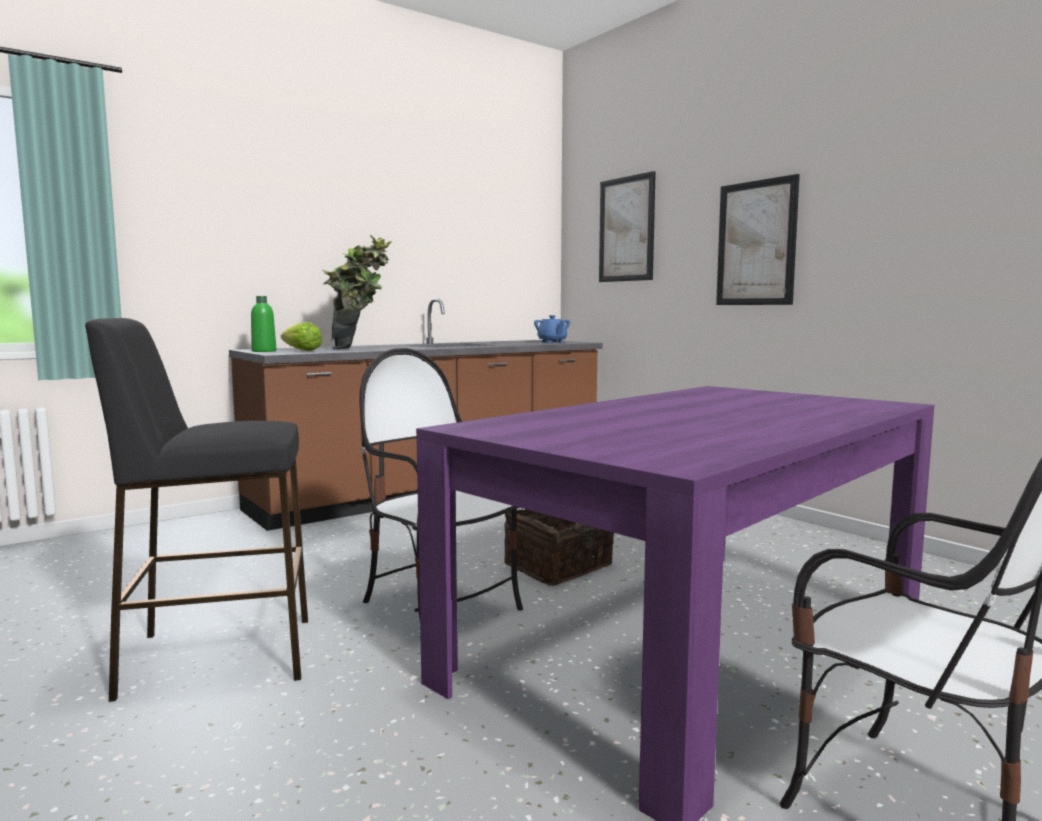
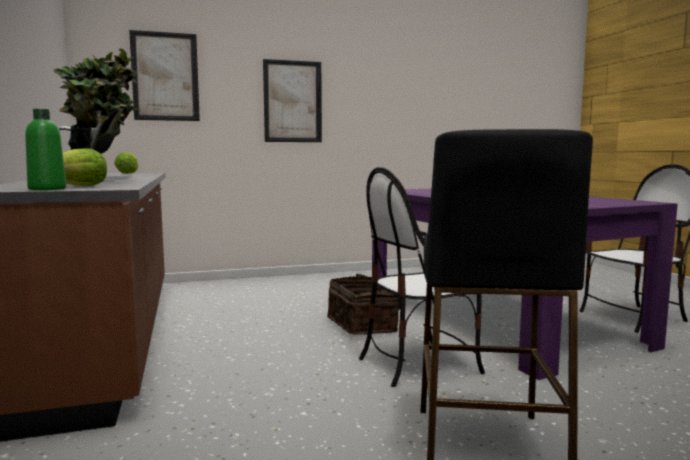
camera: 70 degrees left, 0 degrees up
blue teapot [534,315,570,343] -> lettuce [114,152,138,174]

